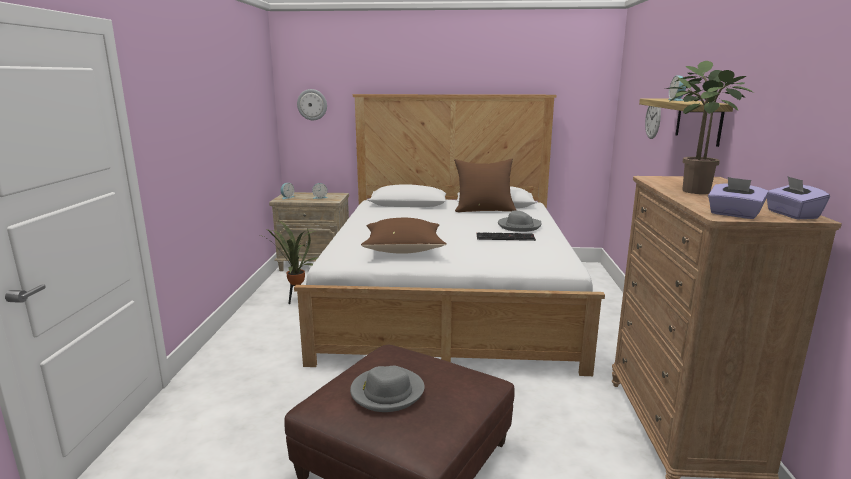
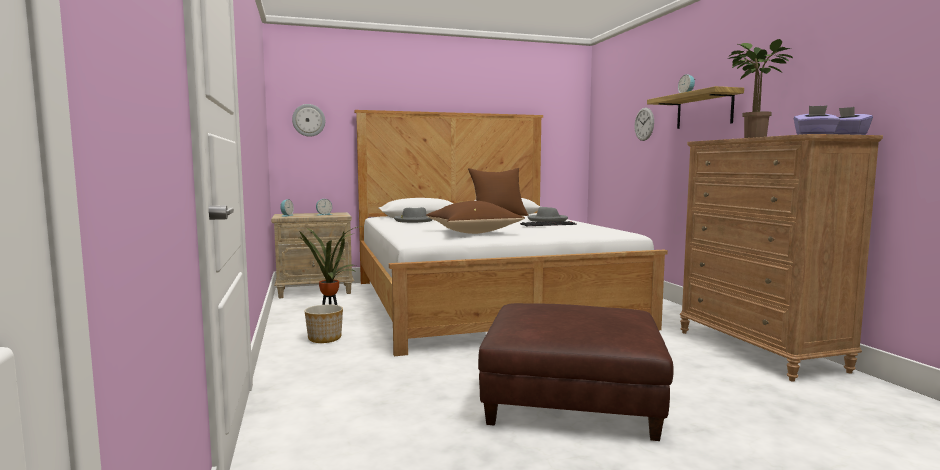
camera: 20 degrees left, 10 degrees down
grey hat [350,366,425,412] -> grey hat moved to [394,207,433,223]
none -> planter [305,304,343,343]

